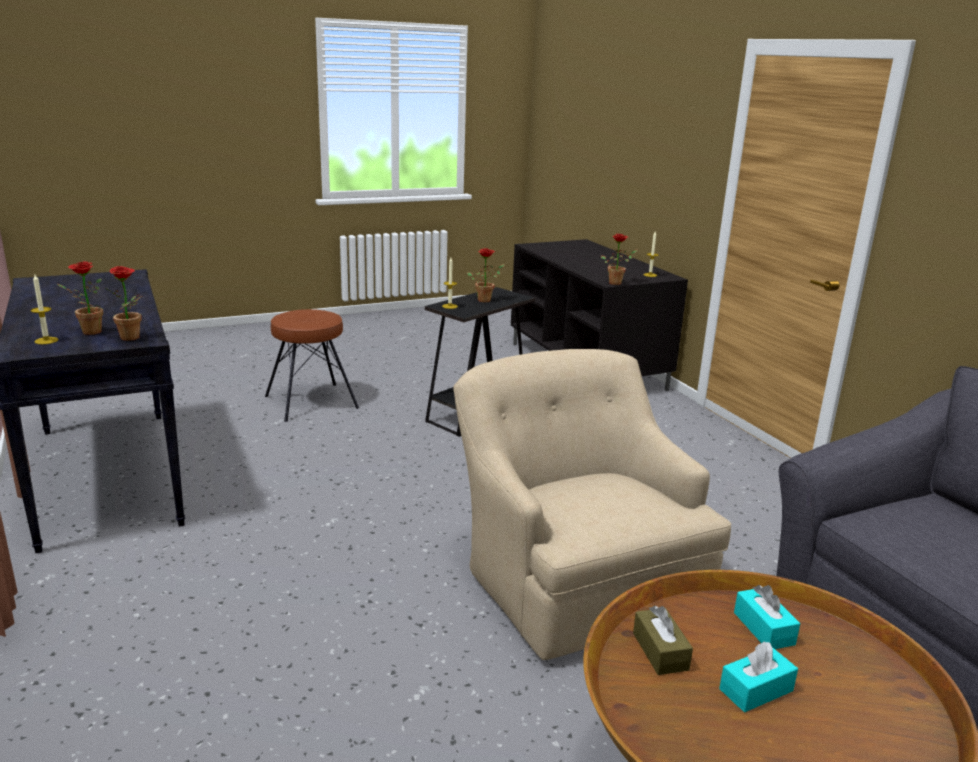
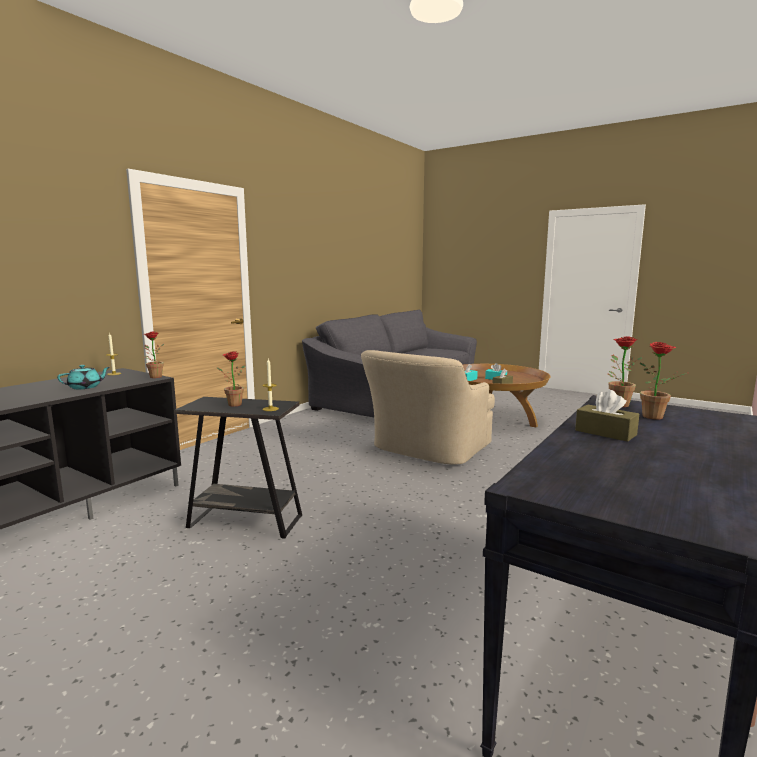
camera: 120 degrees left, 10 degrees down
candle [31,275,58,344] -> none
brown stool [265,309,359,422] -> none
none -> turquoise teapot [57,365,110,389]
none -> brown tissue box [575,390,639,442]

